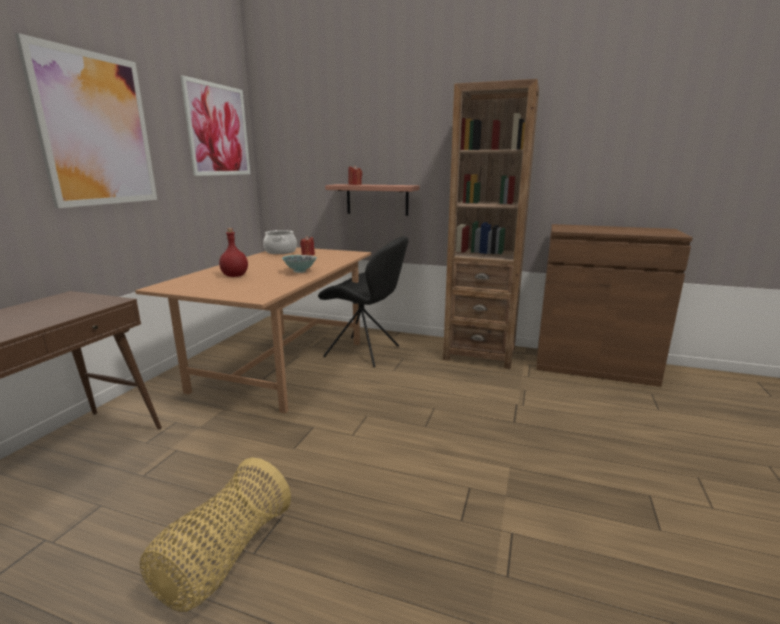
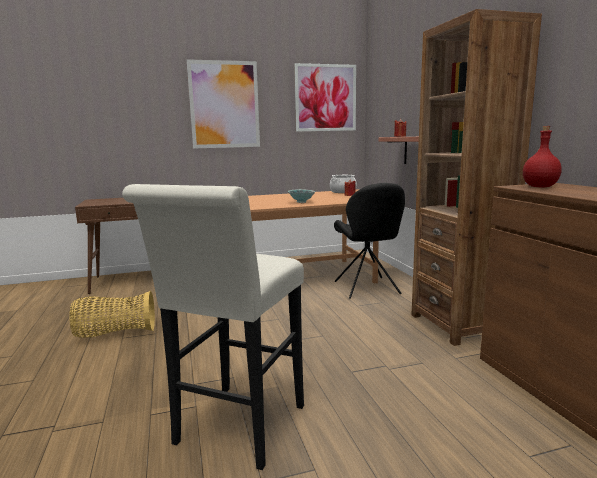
camera: 55 degrees right, 5 degrees down
red bottle [219,228,248,277] -> red bottle moved to [523,126,562,187]
none -> white stool [122,184,304,470]

